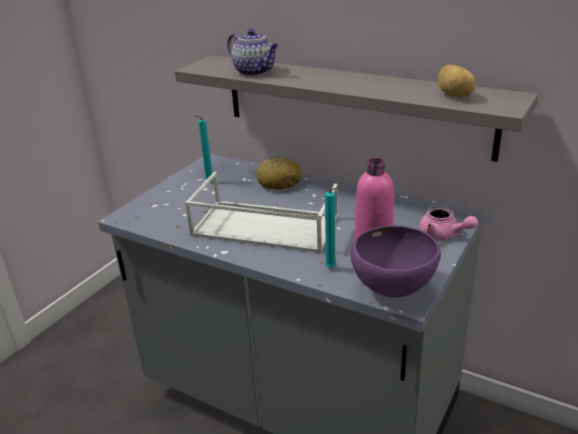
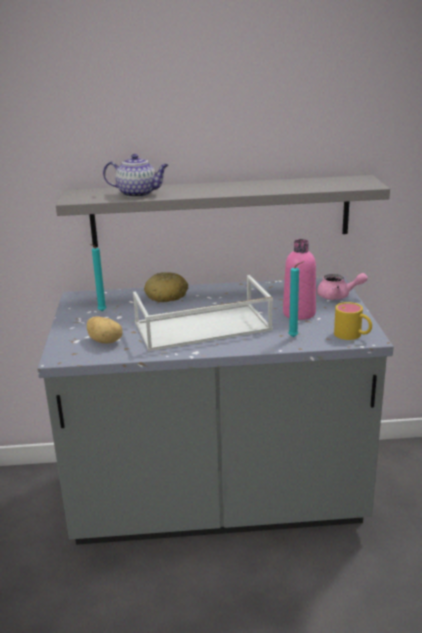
camera: 35 degrees left, 5 degrees down
purple bowl [350,225,441,298] -> yellow mug [334,302,372,340]
potato [438,65,476,98] -> potato moved to [87,316,123,343]

